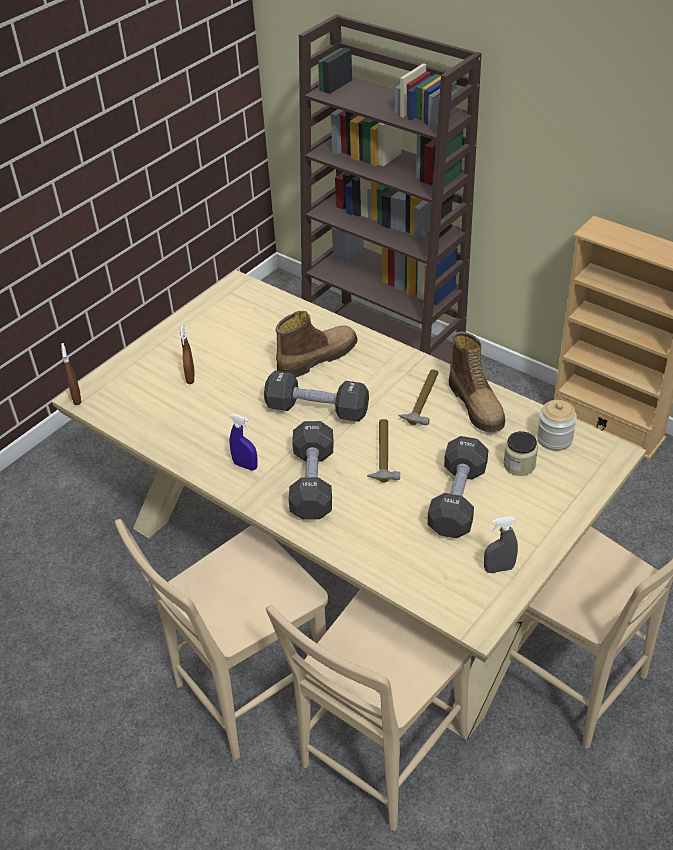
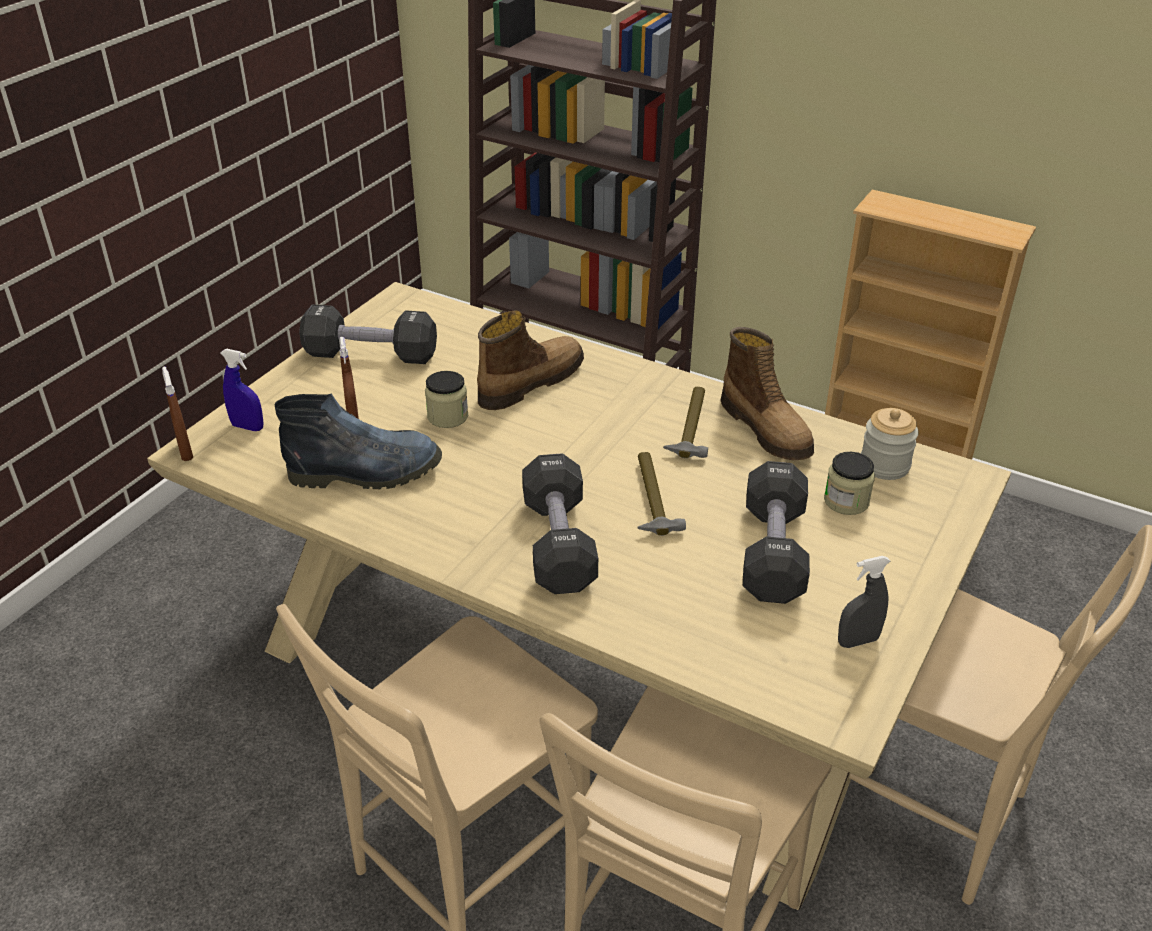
camera: 10 degrees left, 5 degrees down
blue spray bottle [229,414,258,471] -> blue spray bottle moved to [221,348,264,431]
black dumbbell [264,371,369,422] -> black dumbbell moved to [299,304,437,364]
none -> boot [275,394,442,489]
none -> jar [425,371,468,428]

